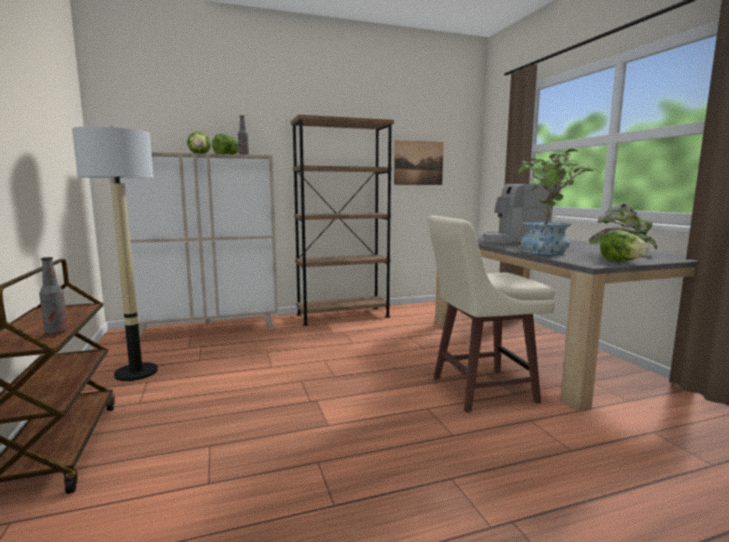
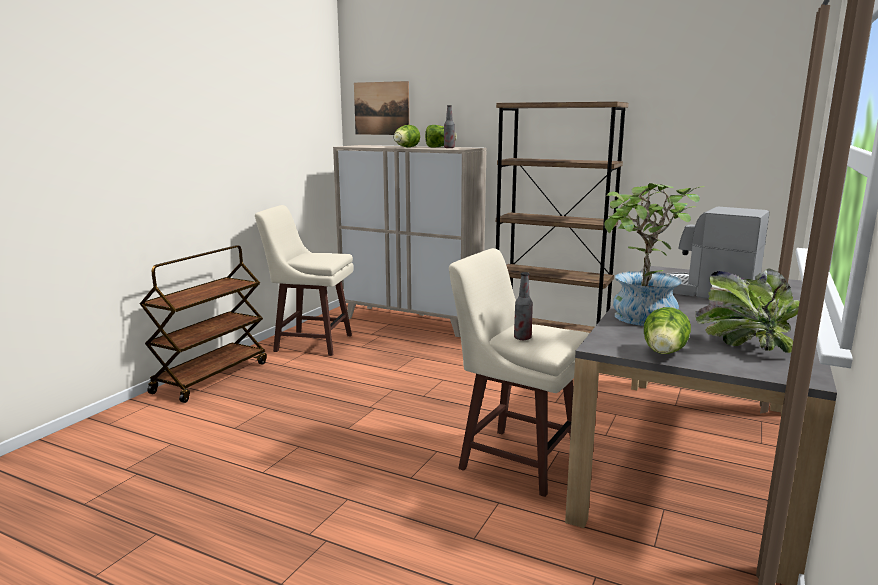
camera: 45 degrees right, 5 degrees up
bottle [39,257,68,335] -> bottle moved to [514,272,533,340]
floor lamp [72,126,158,381] -> beige stool [255,205,354,356]
picture [394,140,444,185] -> picture moved to [354,81,409,135]

